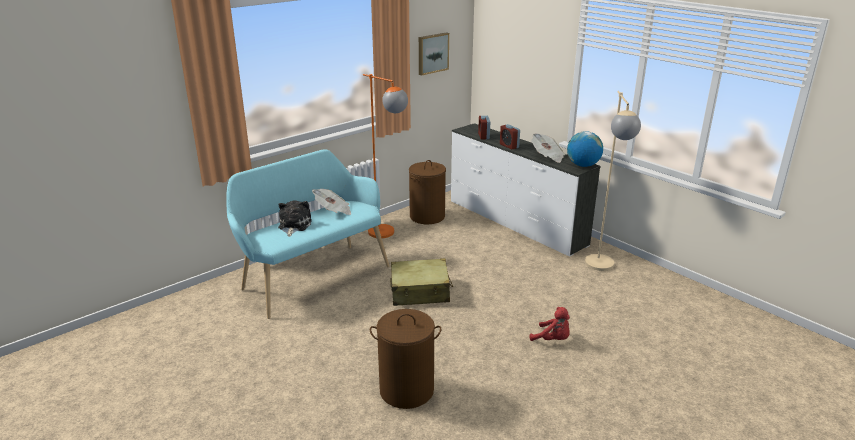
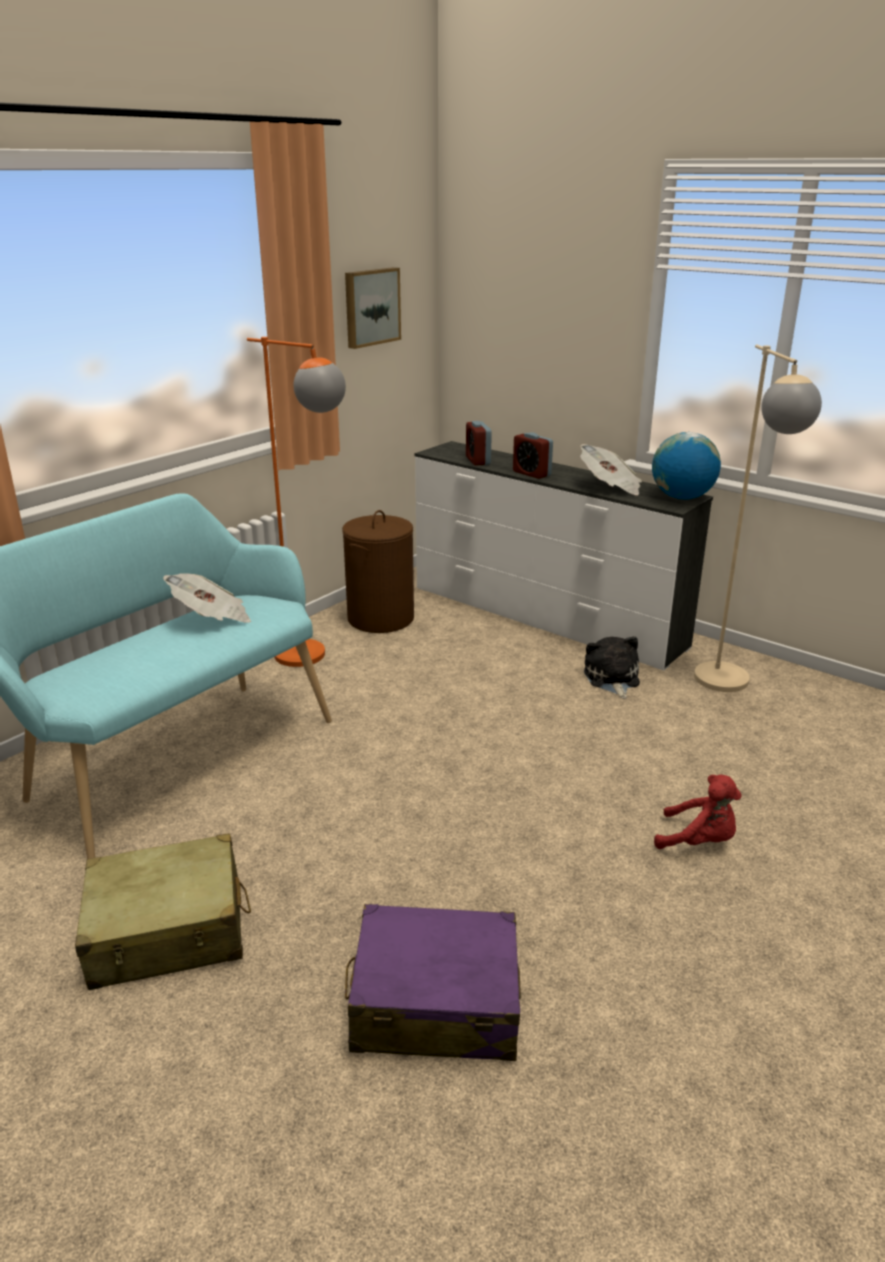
camera: 10 degrees left, 0 degrees up
plush toy [278,200,312,237] -> plush toy moved to [584,636,640,699]
brown laundry basket [370,309,442,409] -> purple suitcase [345,904,521,1061]
beige suitcase [390,258,453,306] -> beige suitcase moved to [75,833,251,990]

